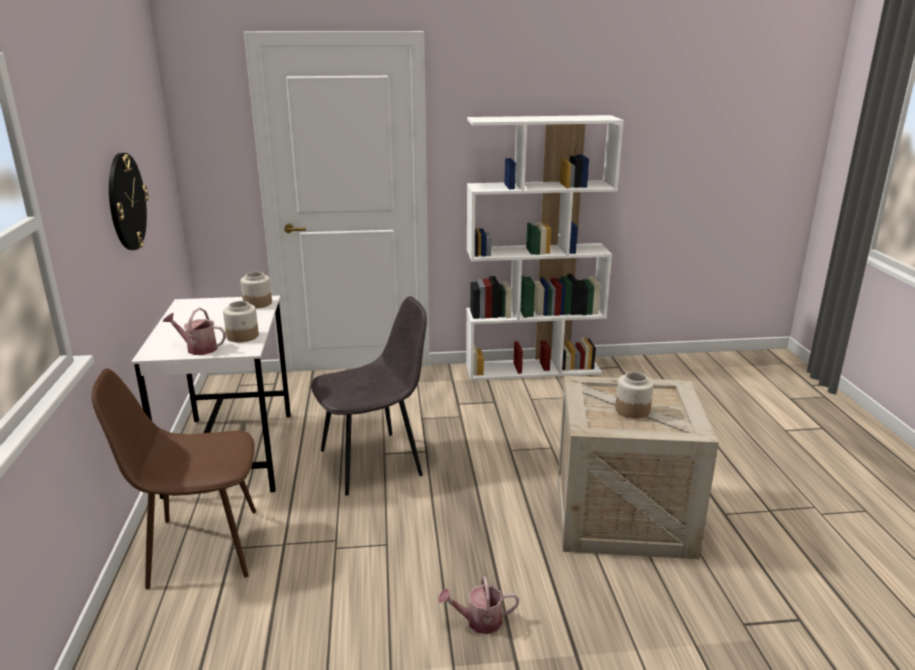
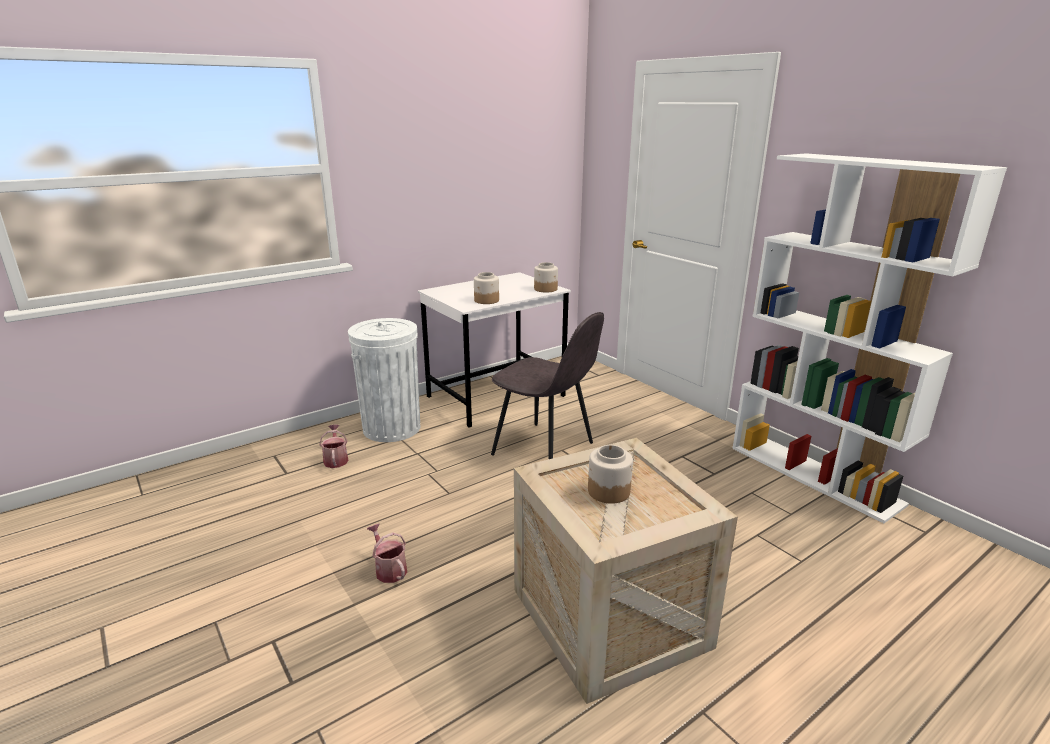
camera: 60 degrees right, 0 degrees up
brown chair [91,369,256,589] -> white trash can [348,318,420,442]
wall clock [109,153,149,250] -> none
watering can [163,308,226,355] -> watering can moved to [320,425,348,468]

